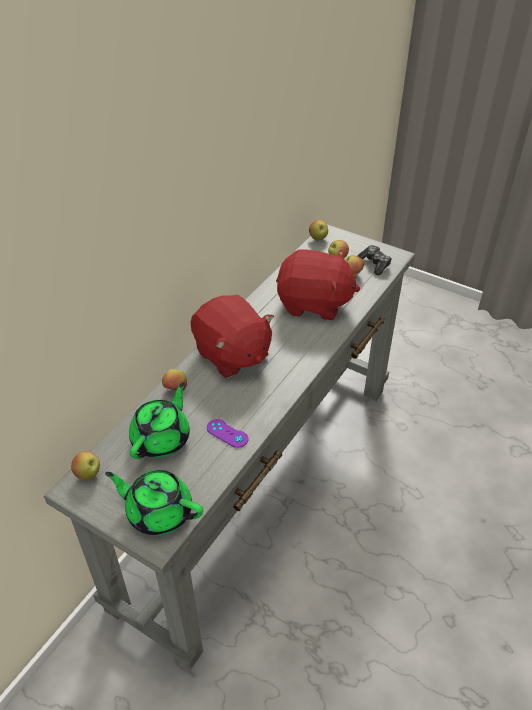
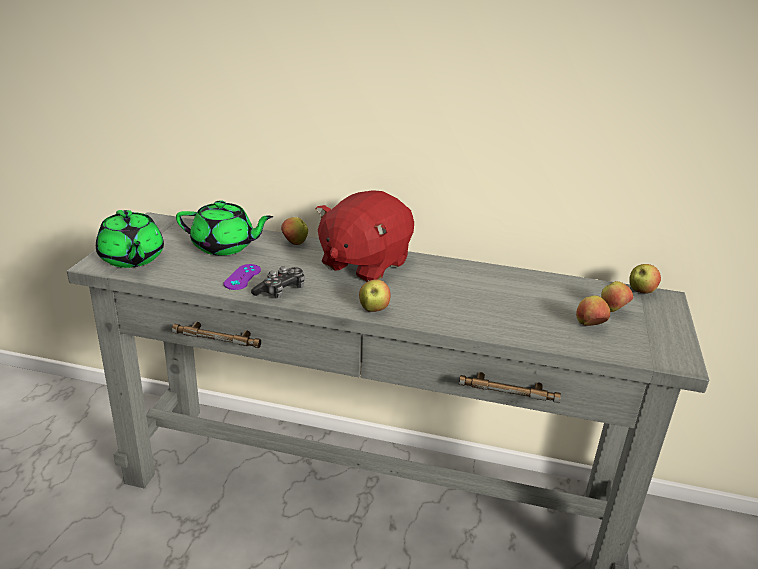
camera: 70 degrees right, 15 degrees down
apple [71,451,100,480] -> apple moved to [359,279,391,312]
green teapot [105,470,203,536] -> green teapot turned 150 degrees clockwise [96,210,164,268]
red plush toy [276,249,360,320] -> none
game controller [357,245,392,275] -> game controller moved to [251,266,305,298]

